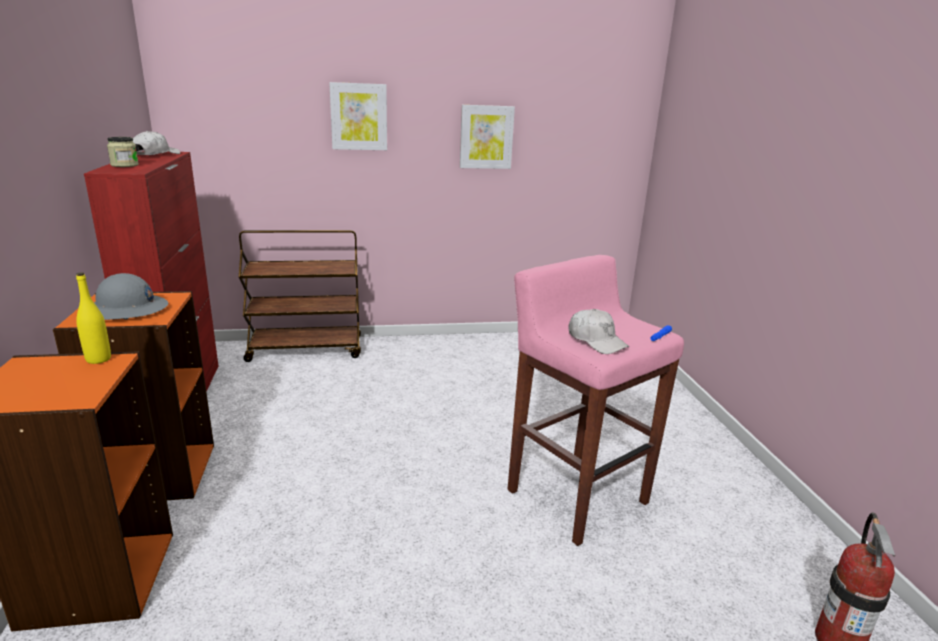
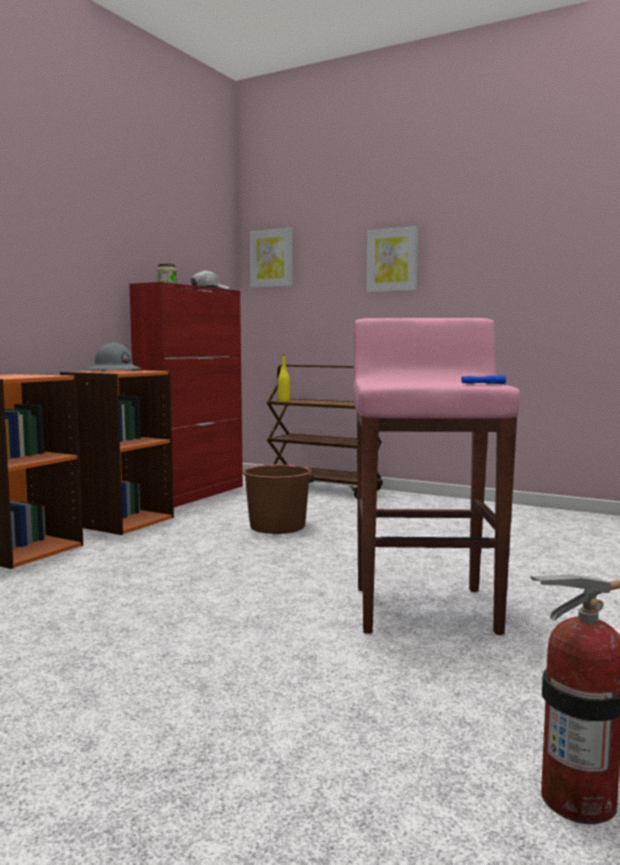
camera: 40 degrees right, 15 degrees down
yellow bottle [76,272,111,364] -> yellow bottle moved to [278,355,290,402]
picture [460,105,515,169] -> picture moved to [250,227,293,288]
white cap [569,309,629,354] -> none
none -> brown bucket [243,464,315,534]

